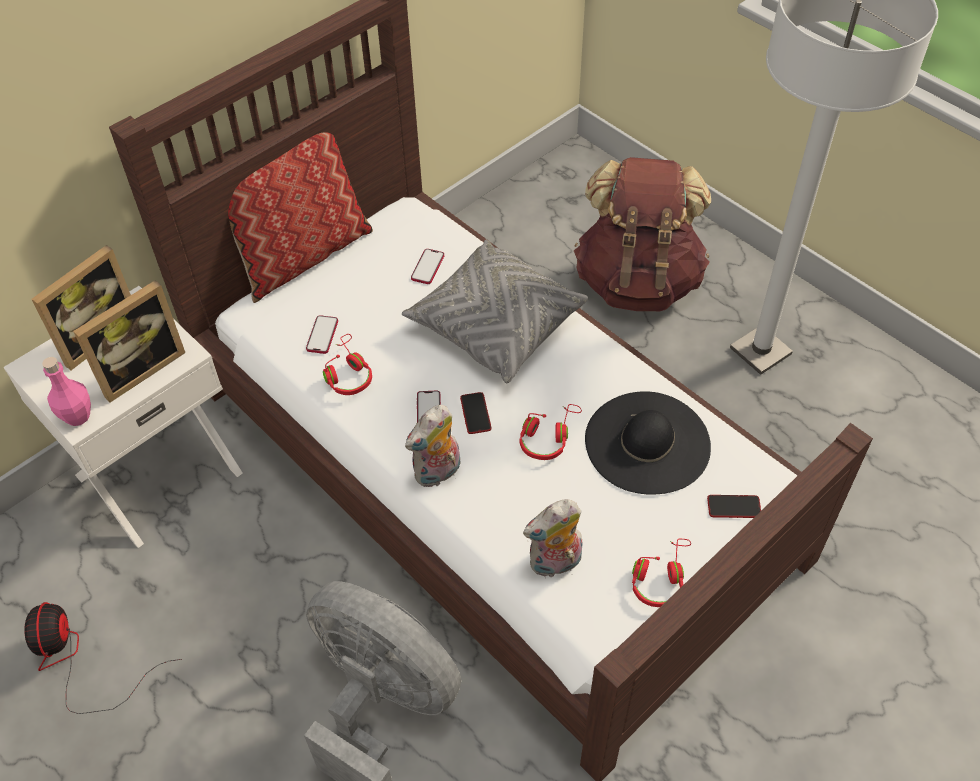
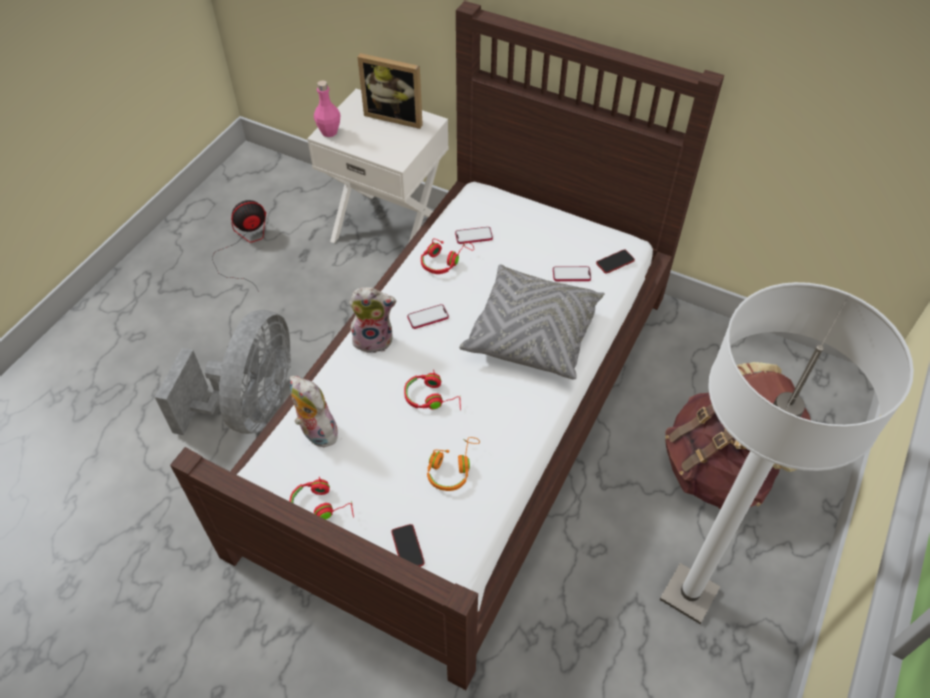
camera: 70 degrees right, 0 degrees up
picture frame [73,280,185,403] -> none
pillow [194,97,373,303] -> none
plush toy [405,405,461,487] -> plush toy turned 150 degrees clockwise [349,287,396,353]
phone [460,392,491,434] -> phone moved to [596,249,635,274]
black hat [585,391,711,495] -> orange headphones [427,437,480,491]

